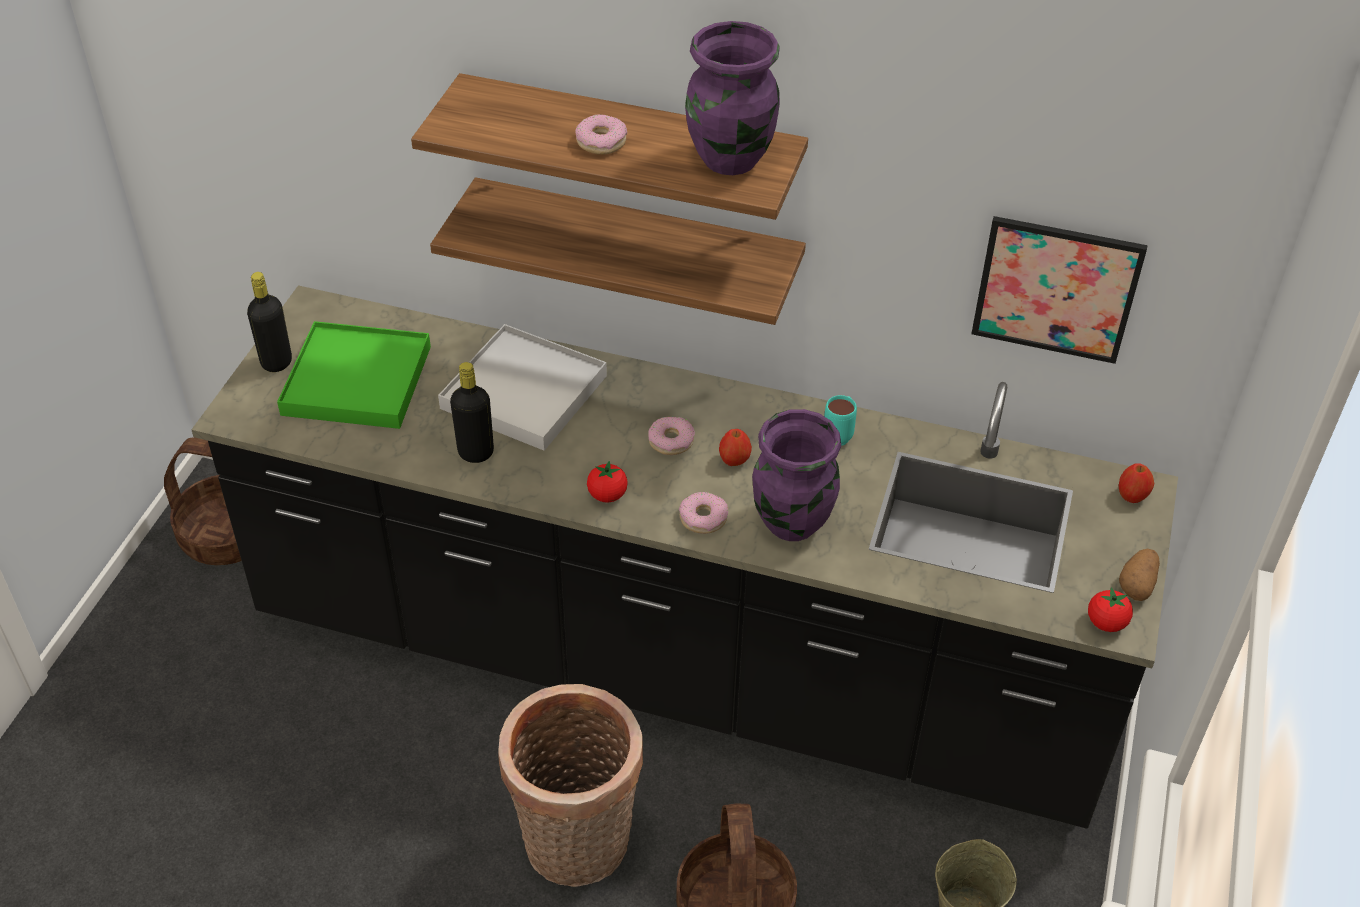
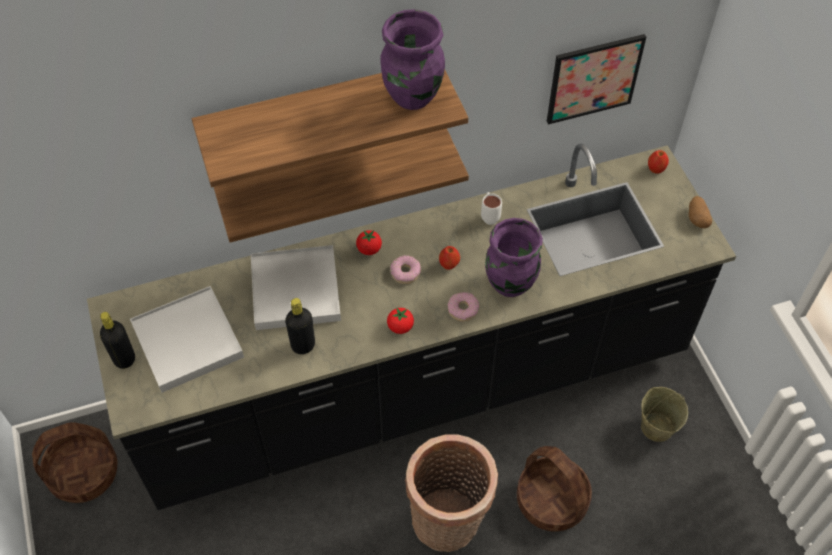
camera: 35 degrees left, 10 degrees up
green tray [277,321,431,429] -> white tray [130,286,244,393]
donut [575,114,627,155] -> none
turquoise mug [824,395,857,446] -> white mug [481,192,502,225]
tomato [1088,587,1133,632] -> tomato moved to [356,230,382,255]

